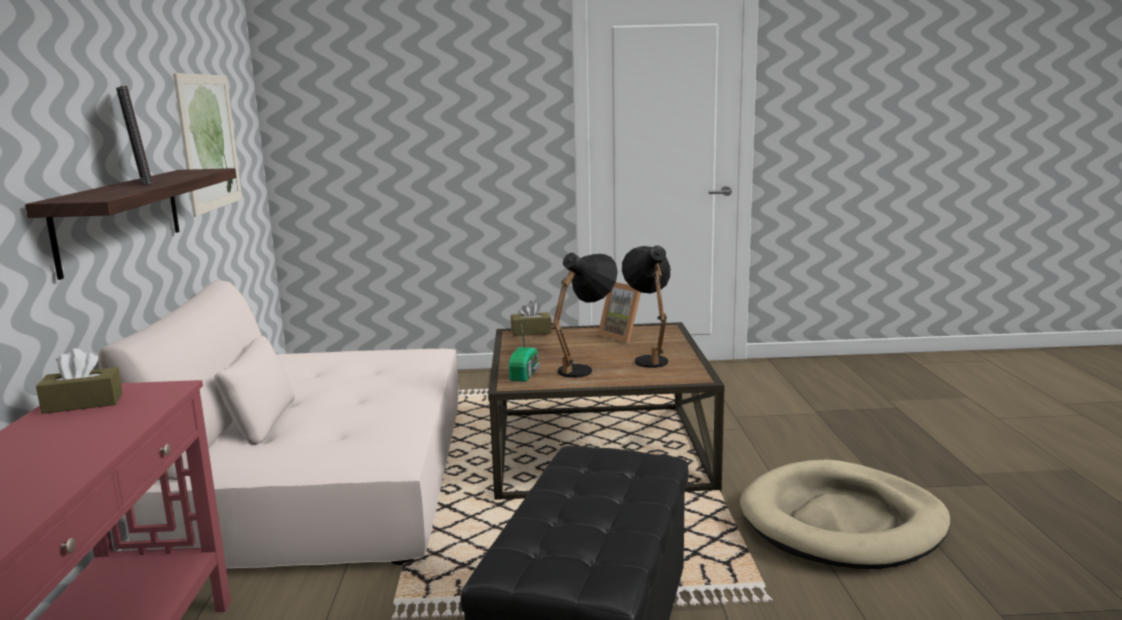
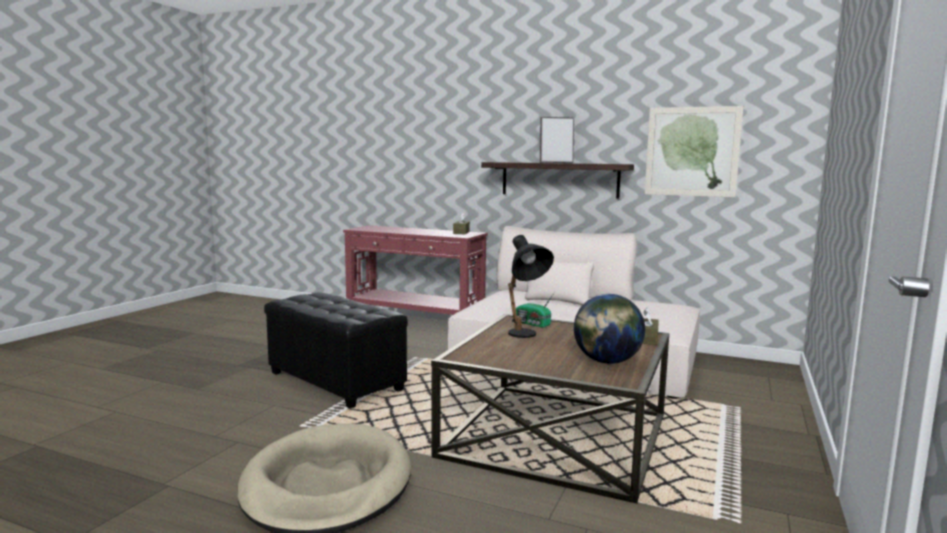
camera: 115 degrees right, 5 degrees down
picture frame [598,282,641,343] -> globe [574,294,645,364]
black table lamp [622,246,670,368] -> none

